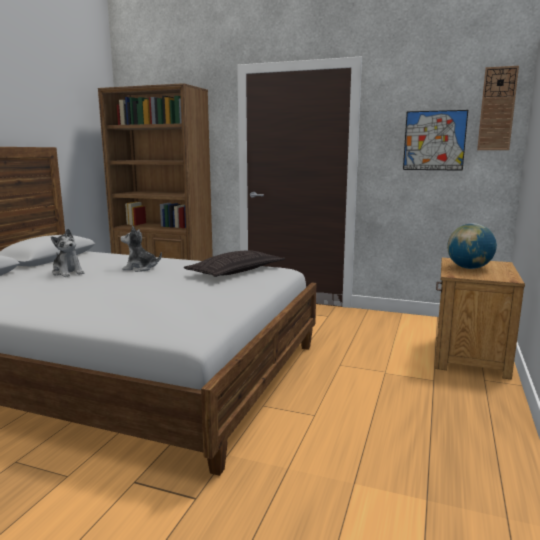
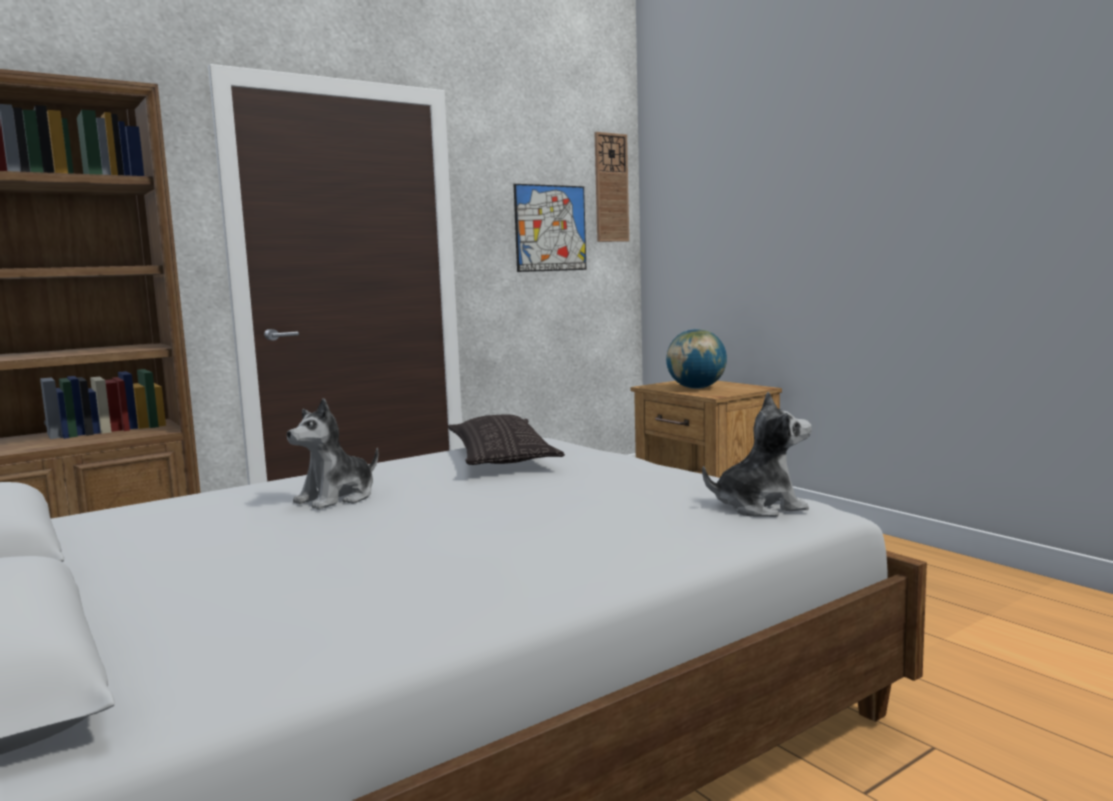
camera: 55 degrees left, 5 degrees down
plush toy [51,229,84,277] -> plush toy moved to [702,392,812,517]

